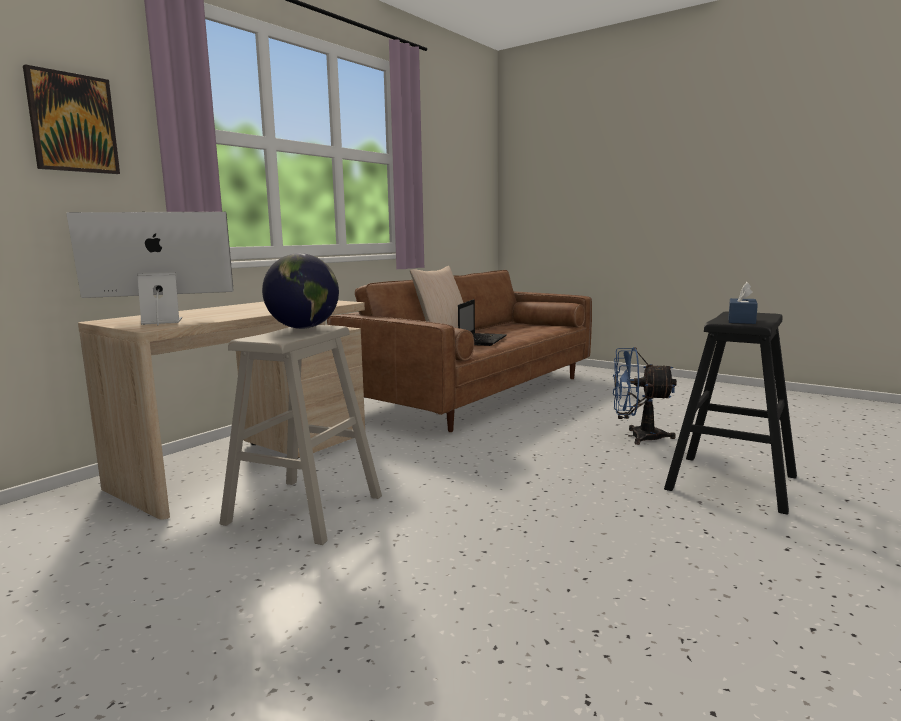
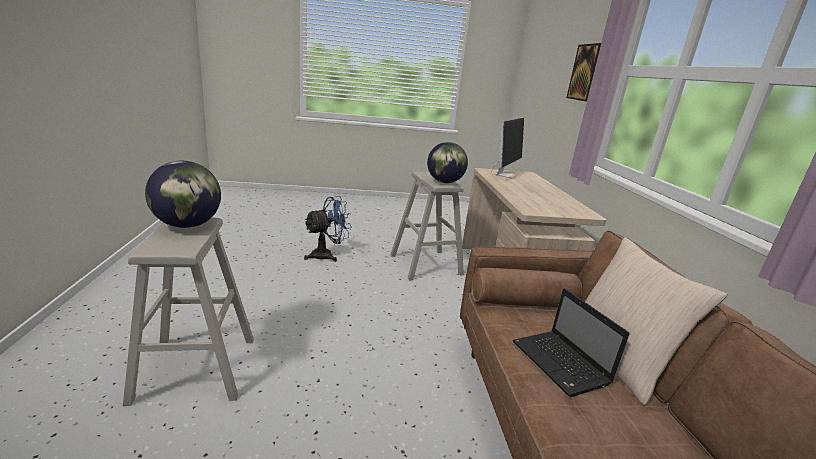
camera: 135 degrees right, 10 degrees up
blue fan [613,347,677,445] -> blue fan moved to [304,196,352,262]
black stool [664,311,797,515] -> beige stool [123,217,254,406]
blue tissue box [729,282,758,324] -> globe [145,161,221,228]

